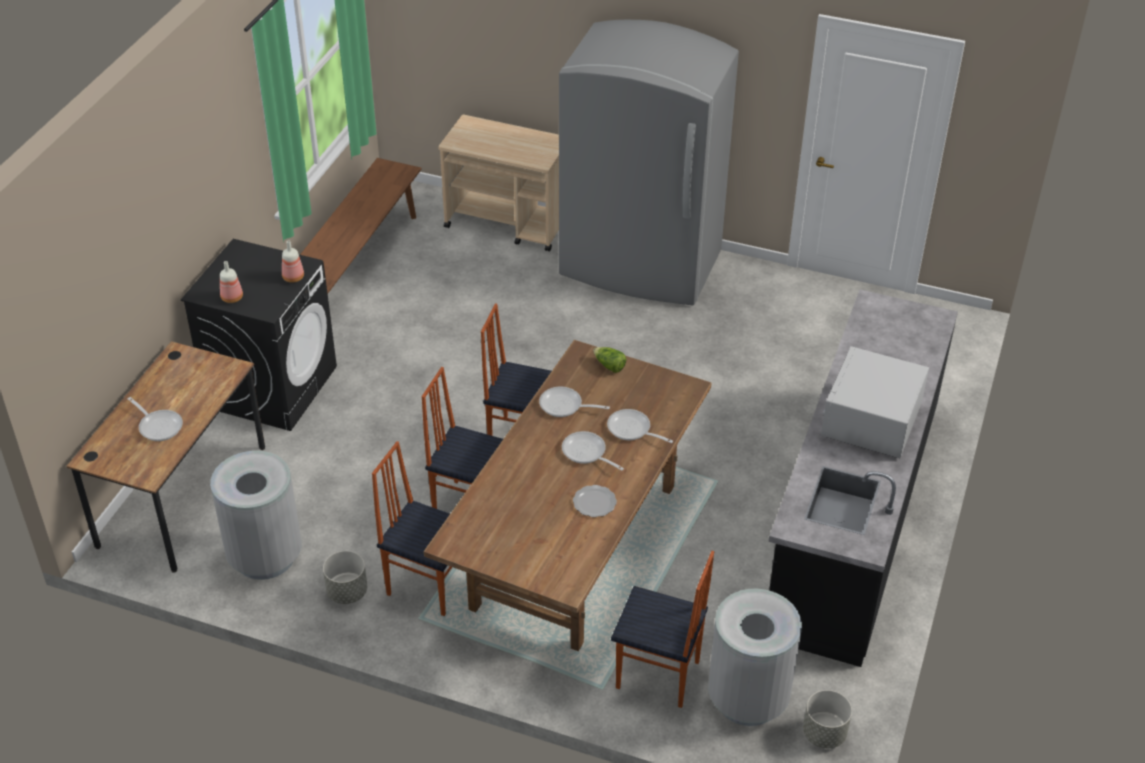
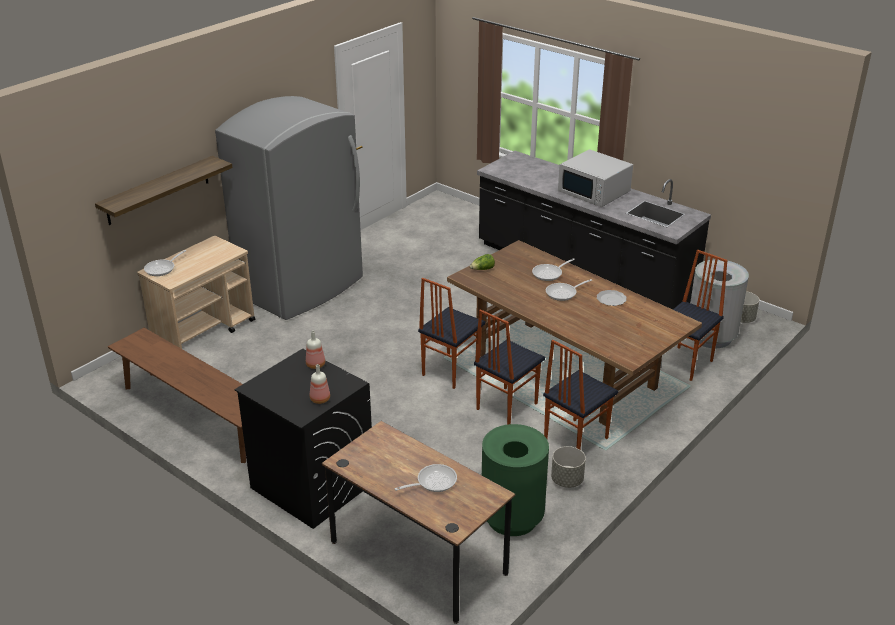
camera: 70 degrees left, 10 degrees down
grey trash can [210,451,302,580] -> green trash can [482,424,549,536]
frying pan [539,387,610,417] -> frying pan moved to [144,250,186,276]
none -> shelf [95,156,232,225]

